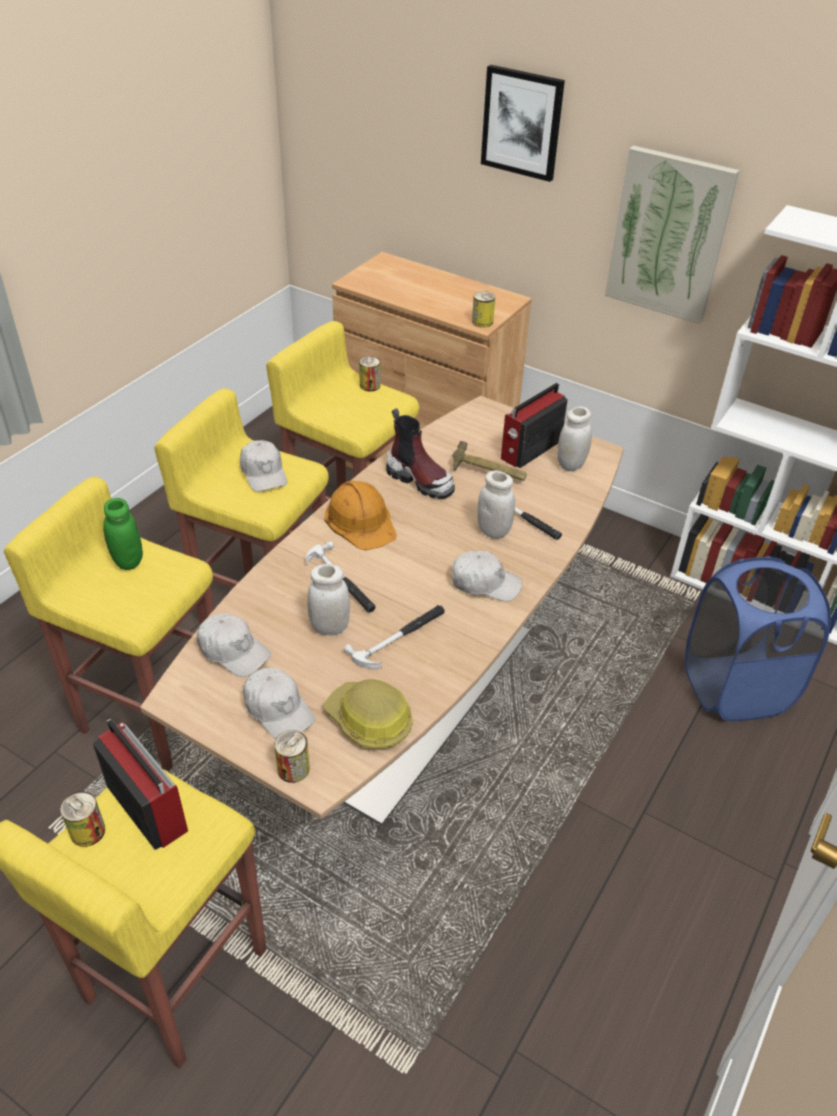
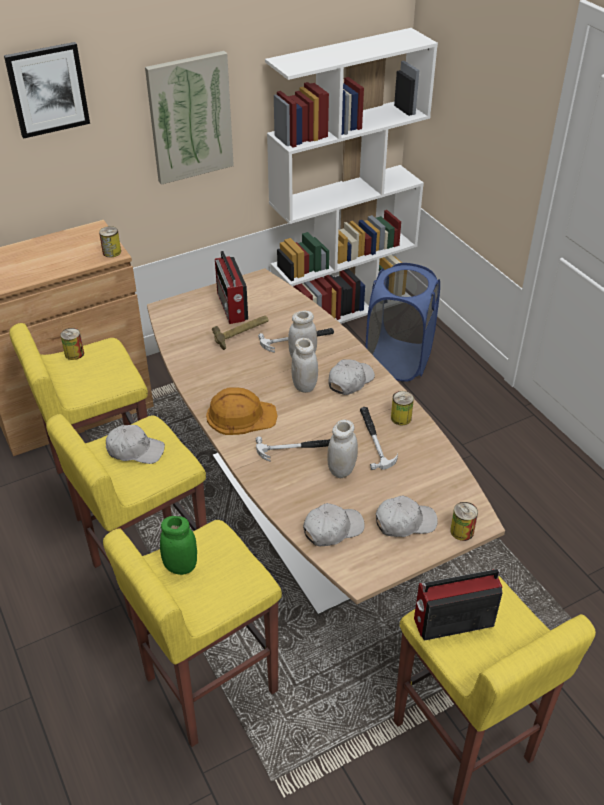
camera: 60 degrees left, 0 degrees up
can [60,791,105,847] -> can moved to [391,391,414,425]
hard hat [324,679,413,748] -> none
boot [386,408,455,499] -> none
white jar [557,406,592,471] -> white jar moved to [291,338,318,393]

